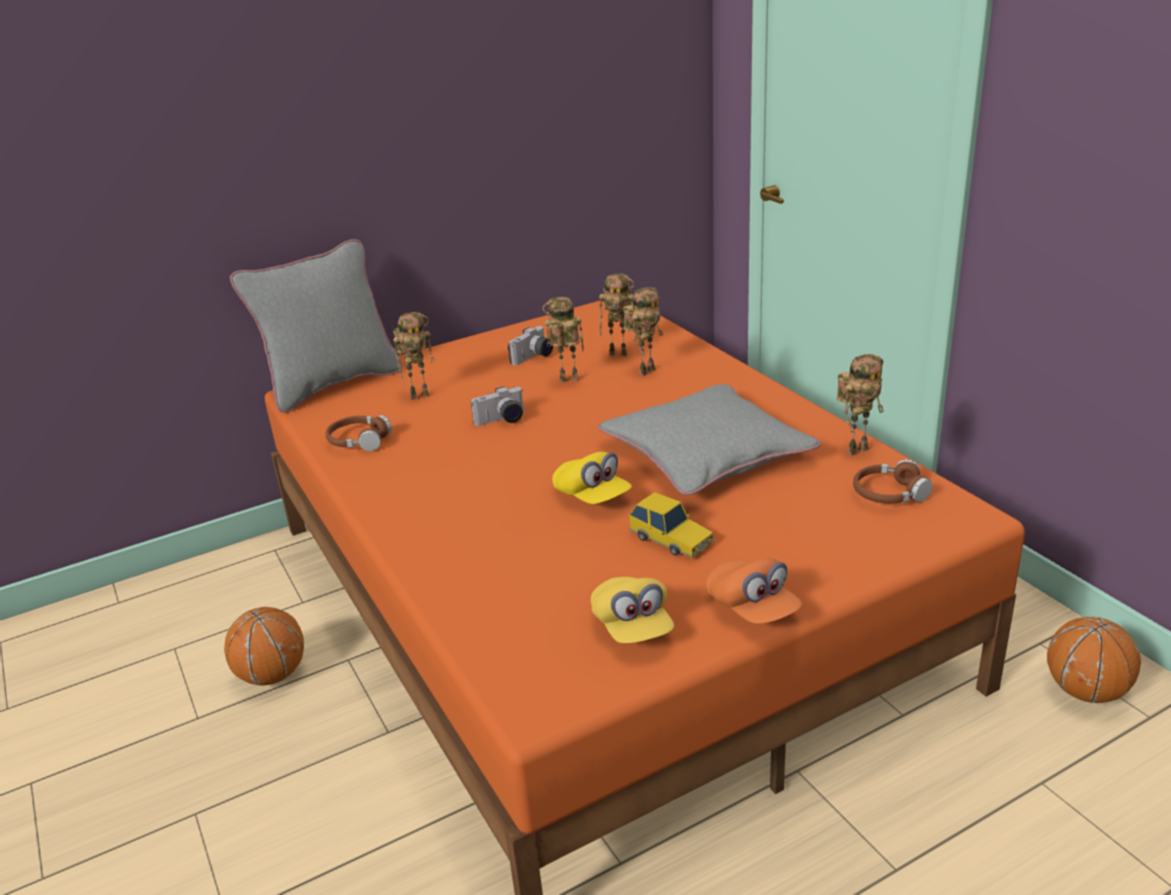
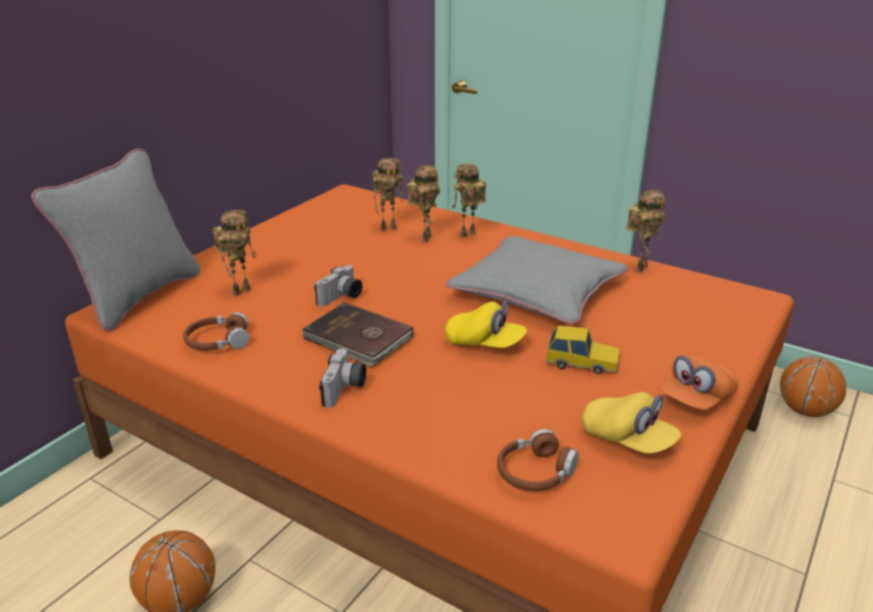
camera: 30 degrees left, 0 degrees up
camera [508,326,553,365] -> camera moved to [319,349,366,408]
toy robot [543,297,584,382] -> toy robot moved to [452,163,486,238]
orange cap [706,558,802,624] -> orange cap turned 105 degrees clockwise [660,355,739,410]
brown headphones [853,459,933,504] -> brown headphones moved to [497,429,579,491]
none -> brown book [302,302,413,367]

